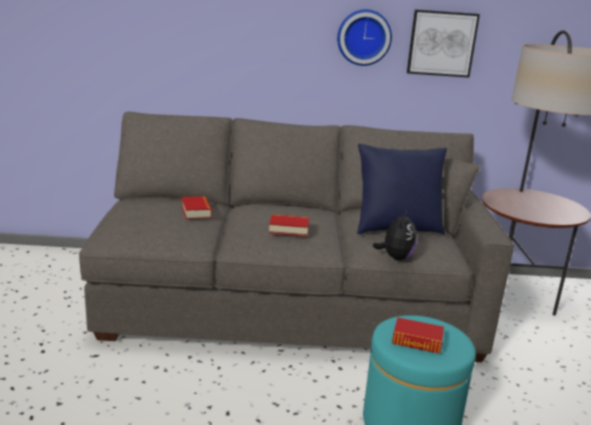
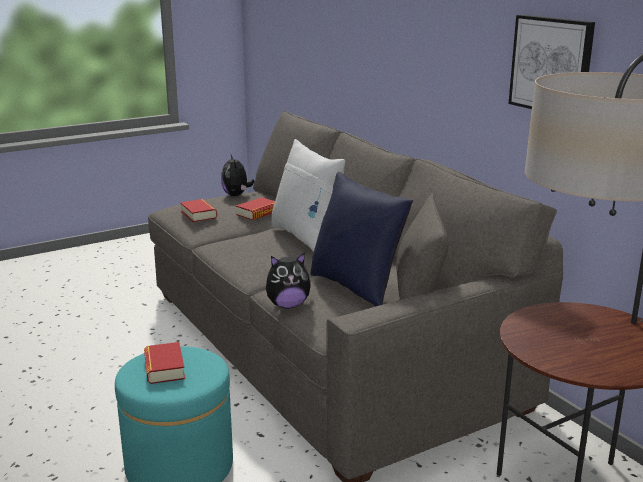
camera: 60 degrees right, 0 degrees up
book [269,214,309,236] -> book moved to [180,199,217,222]
wall clock [337,9,392,66] -> none
none -> plush toy [221,155,254,196]
none -> grey pillow [271,139,345,253]

